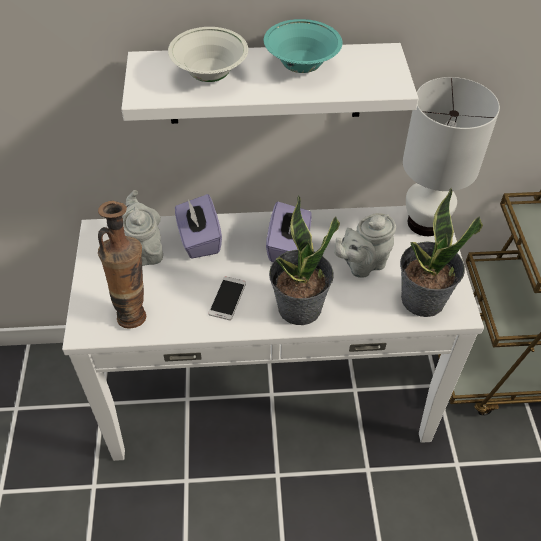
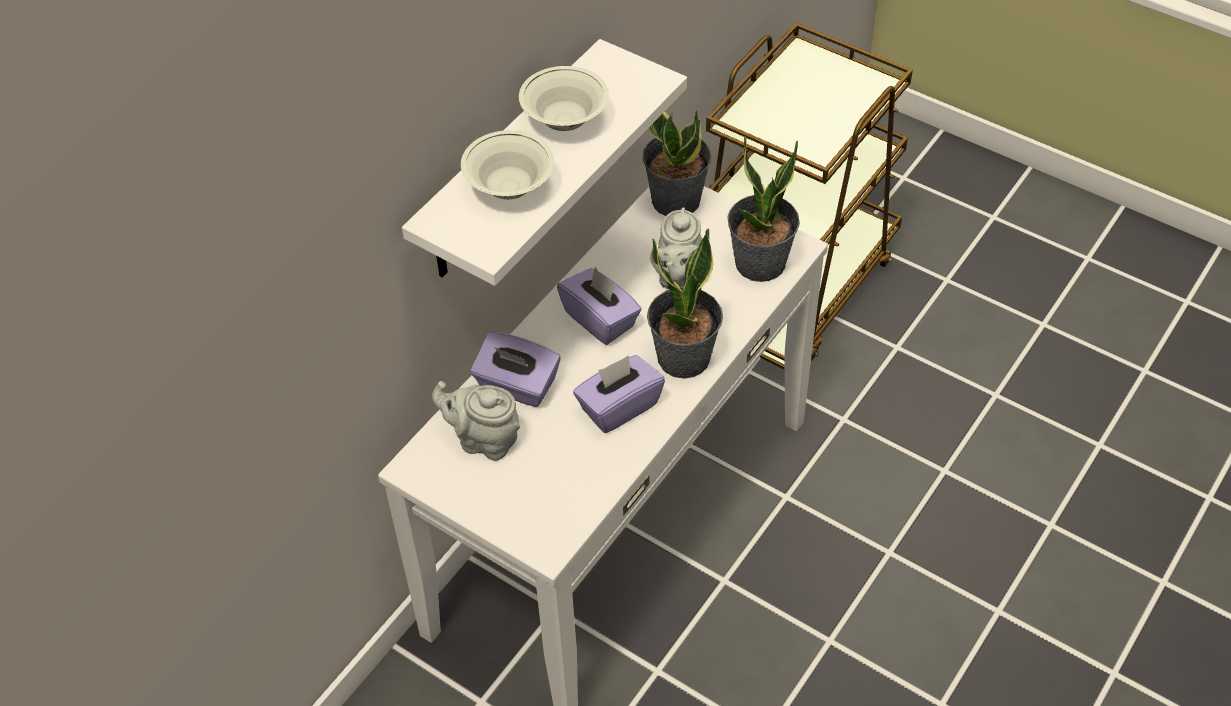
camera: 50 degrees left, 0 degrees up
vase [98,201,146,328] -> none
phone [208,276,246,320] -> purple tissue box [573,355,665,433]
turquoise bowl [264,19,343,73] -> white bowl [519,66,609,131]
white table lamp [403,77,500,236] -> potted plant [642,110,711,216]

